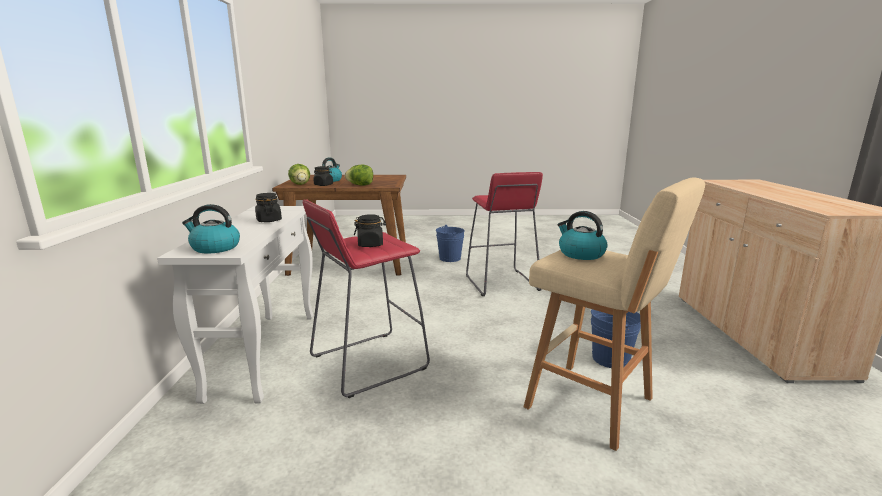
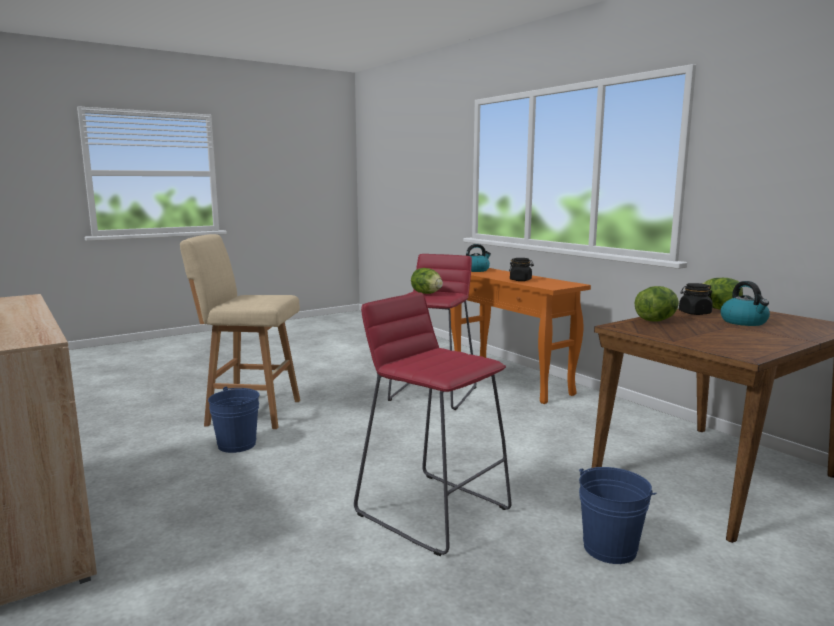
camera: 145 degrees right, 5 degrees down
white console table [157,206,313,404] -> orange console table [450,268,591,404]
black jar [354,214,386,247] -> lettuce [411,268,443,294]
kettle [557,211,608,260] -> none

